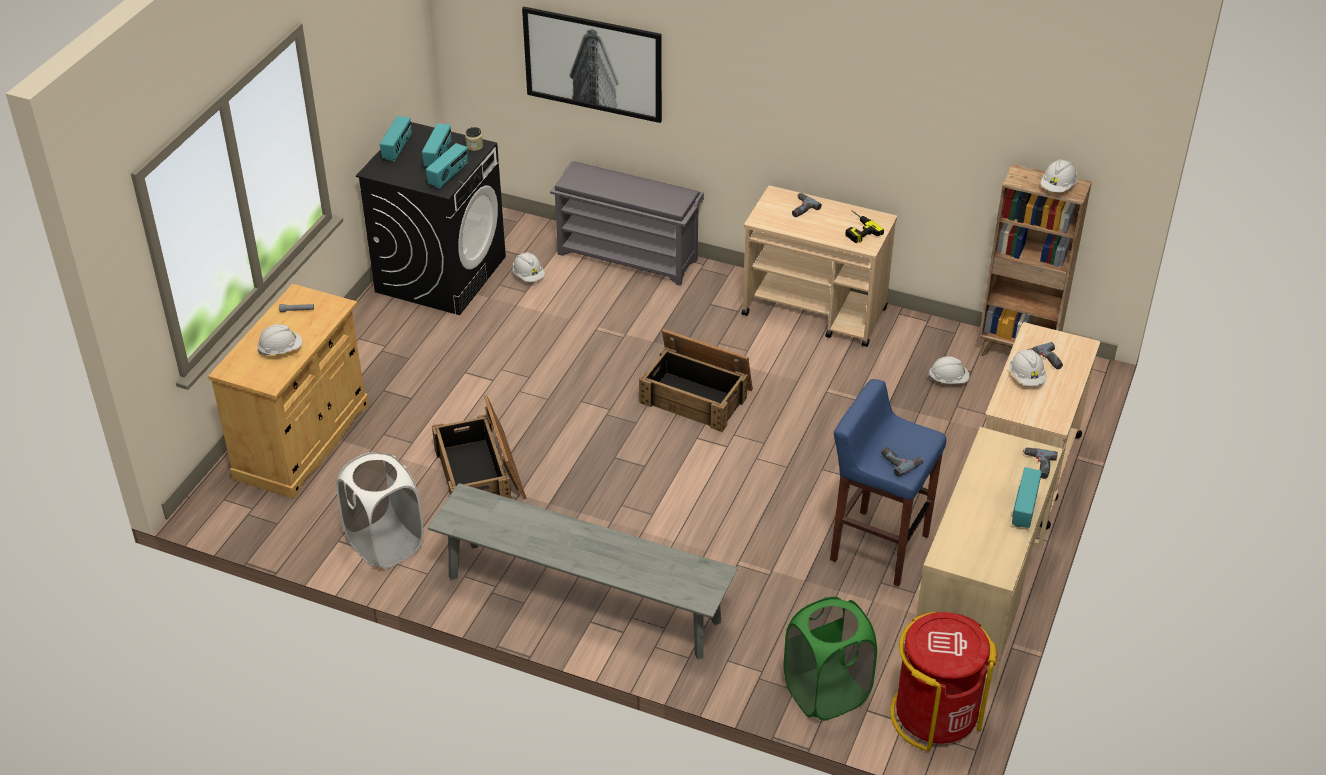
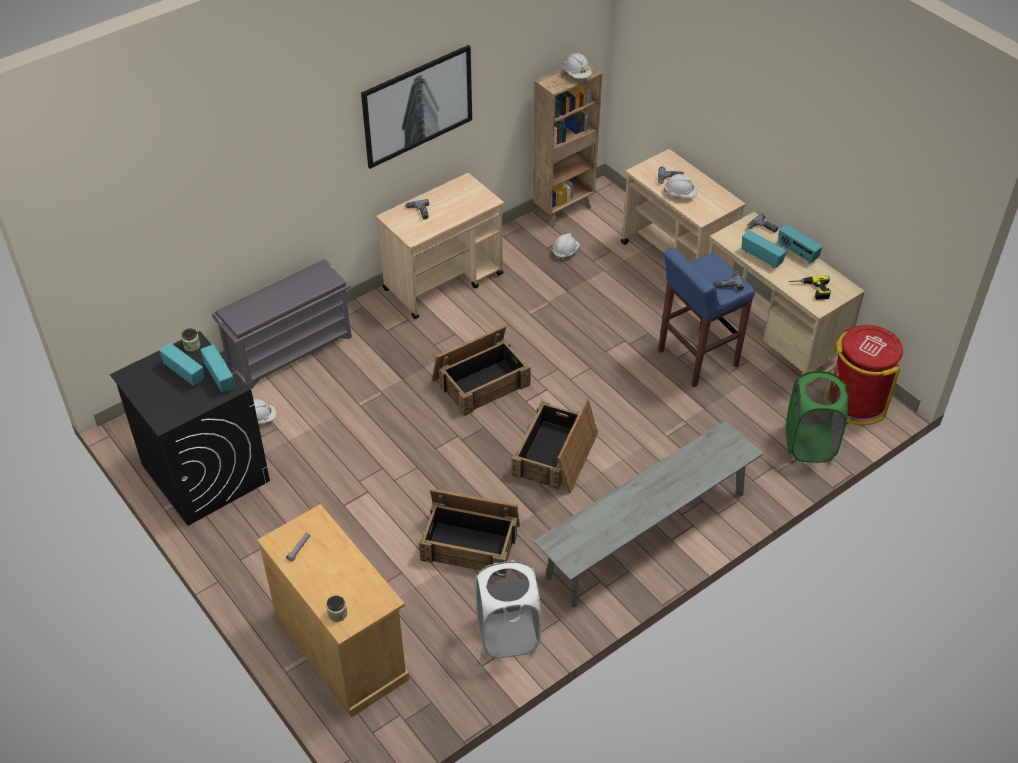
camera: 60 degrees left, 5 degrees up
white hard hat [257,324,302,355] -> none
radio [380,116,412,162] -> radio moved to [742,230,787,268]
picture [522,7,662,123] -> picture moved to [361,45,472,169]
power drill [845,210,884,243] -> power drill moved to [789,275,831,300]
none -> jar [326,595,347,622]
none -> crate [512,398,598,493]

